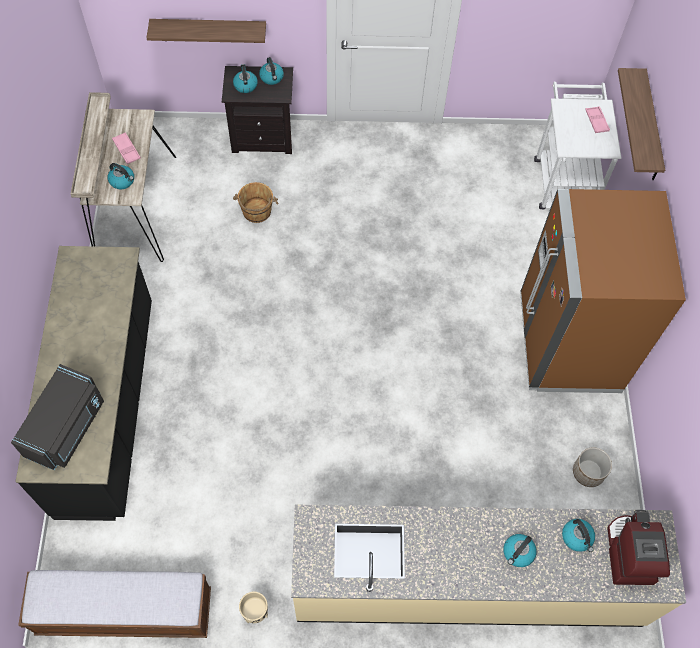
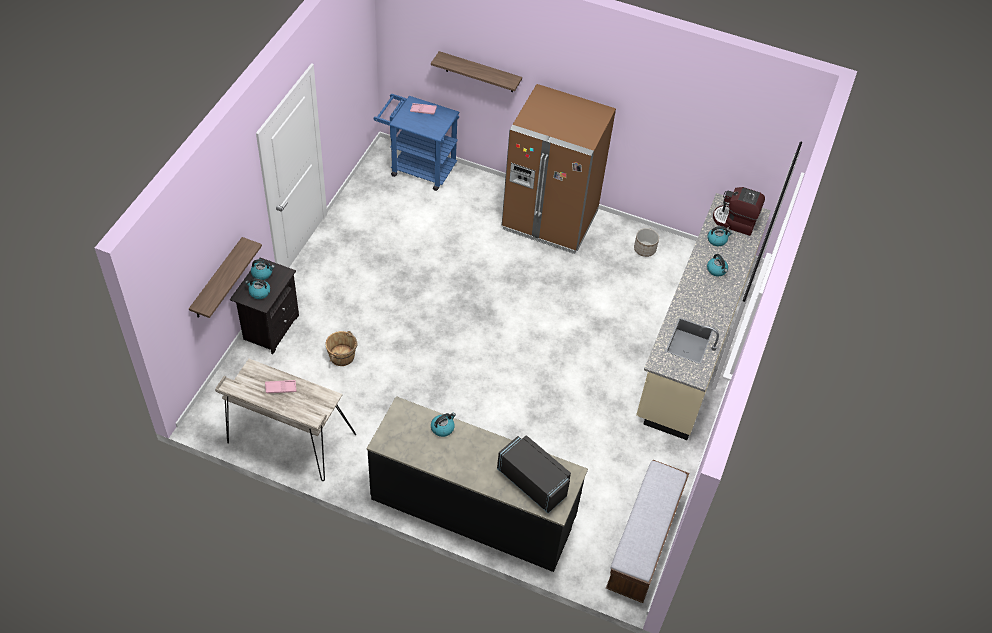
camera: 70 degrees left, 10 degrees down
kettle [108,163,134,190] -> kettle moved to [431,413,456,437]
beige planter [239,591,268,623] -> none
white cart [534,82,621,210] -> blue cart [373,94,459,191]

